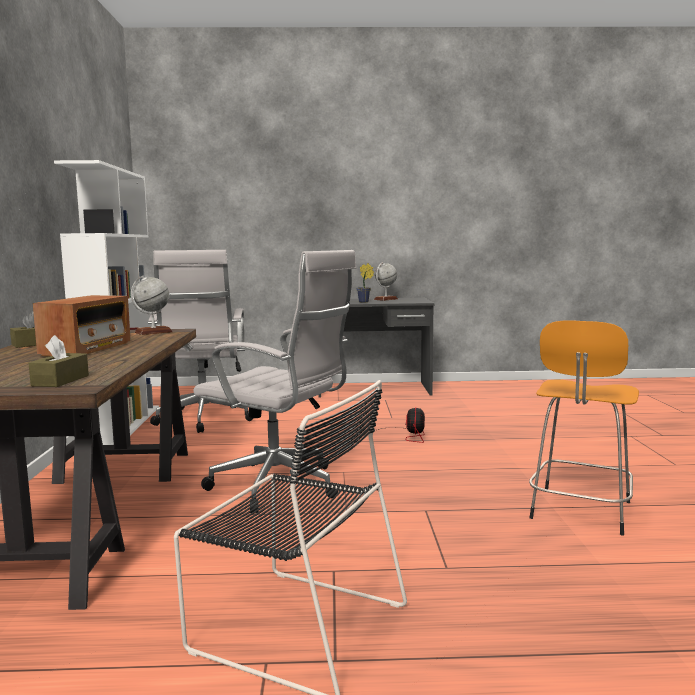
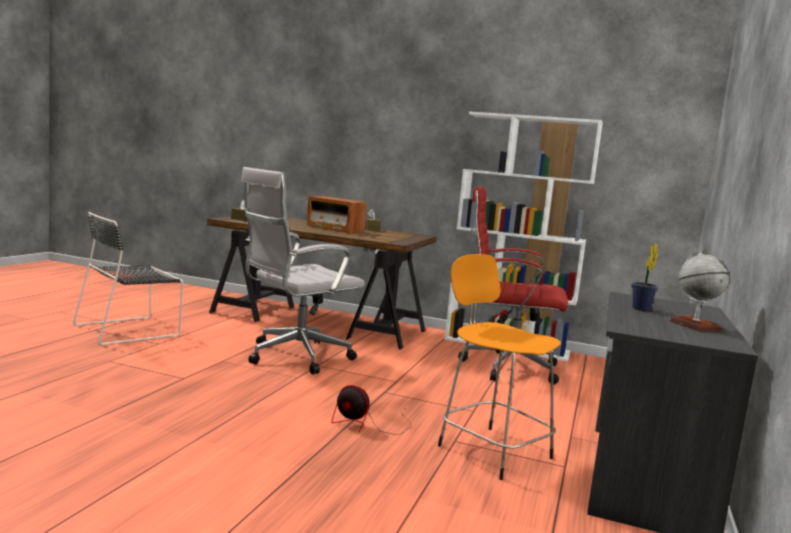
camera: 110 degrees right, 0 degrees up
globe [131,276,173,335] -> none
white office chair [148,250,254,433] -> red office chair [458,187,568,385]
orange stool [529,320,639,536] -> orange stool moved to [438,254,561,480]

